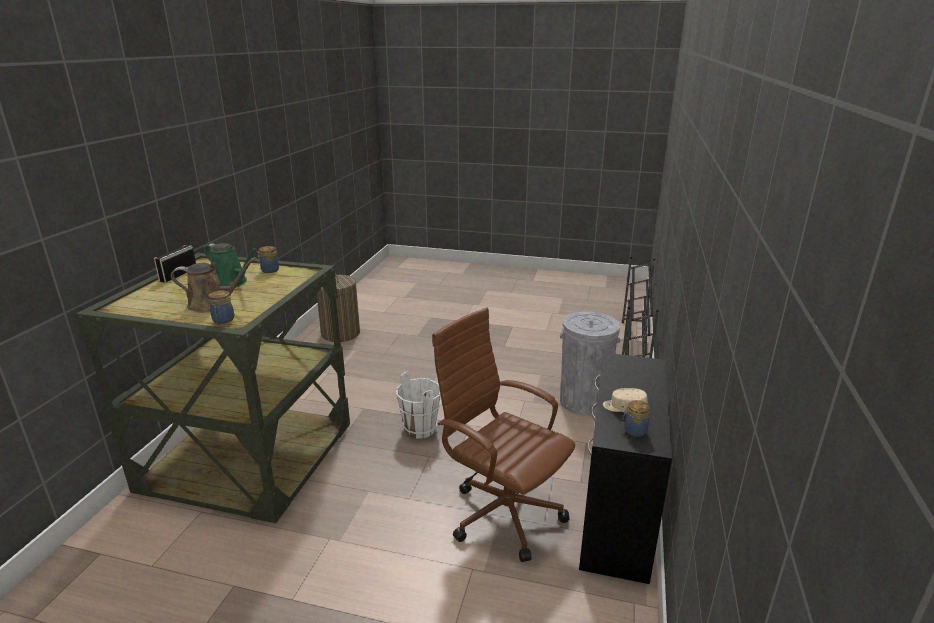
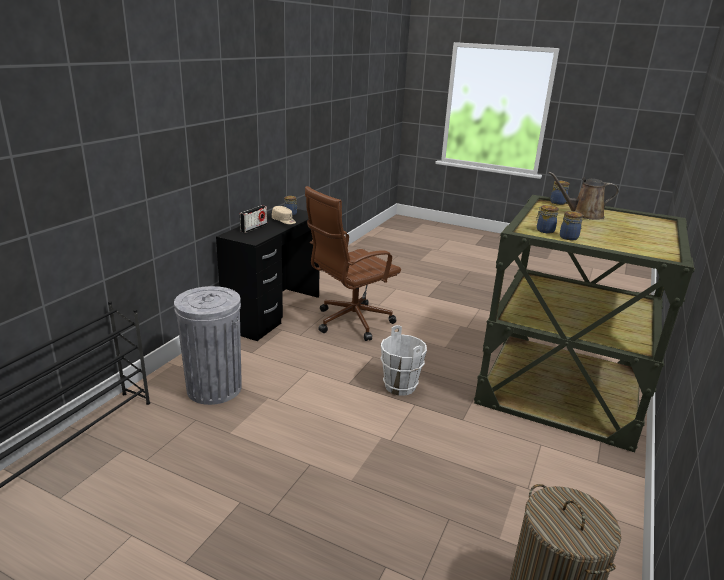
camera: 170 degrees left, 0 degrees up
radio [154,245,196,283] -> radio moved to [240,205,267,233]
green watering can [204,243,257,287] -> none
brown office chair [432,308,575,562] -> brown office chair turned 90 degrees clockwise [305,186,401,341]
none -> jar [536,205,559,233]

